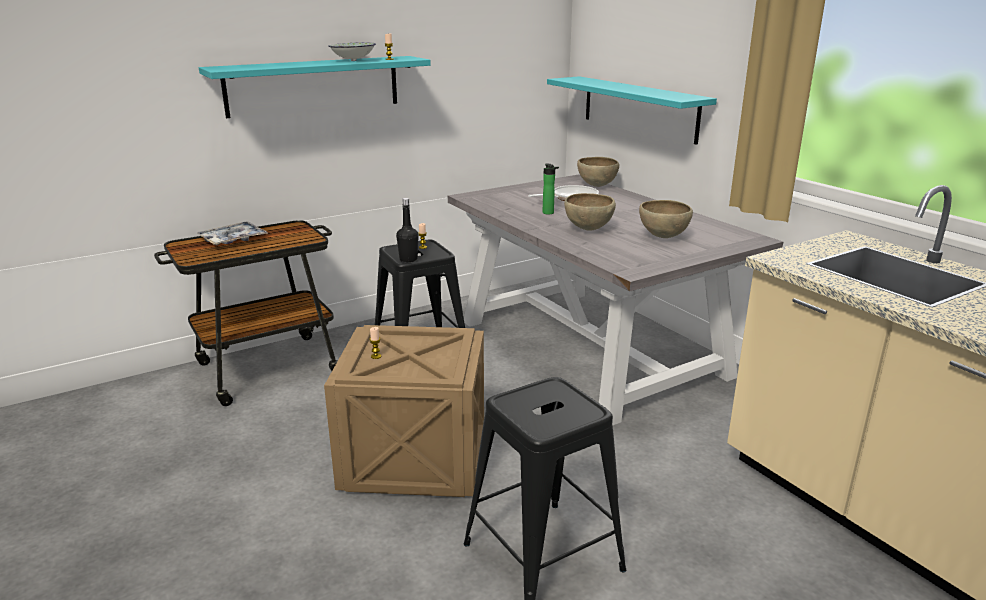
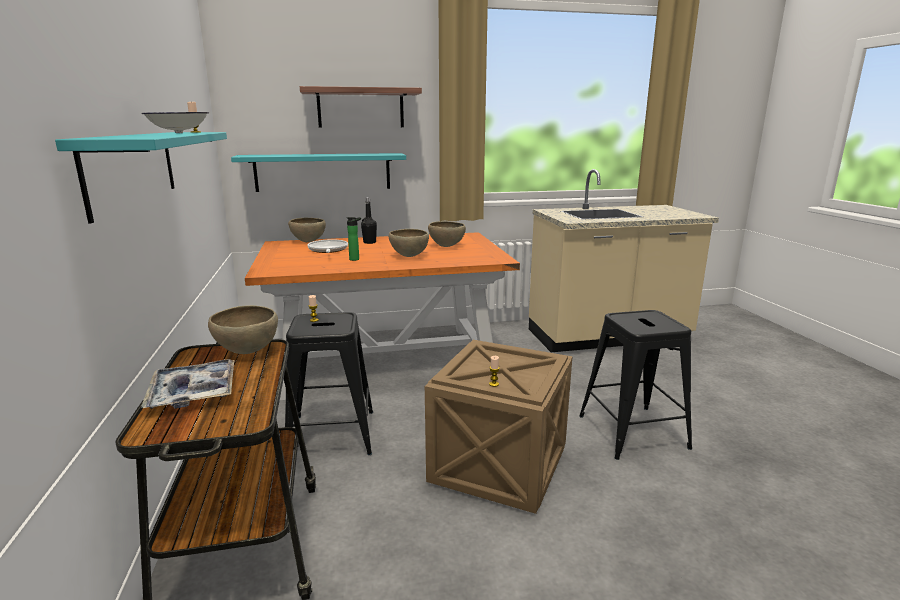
camera: 70 degrees left, 5 degrees down
black bottle [396,198,419,262] -> black bottle moved to [361,197,377,244]
grey dining table [448,174,783,425] -> orange dining table [245,232,520,400]
none -> brown bowl [208,305,278,354]
none -> shelf [300,86,422,128]

